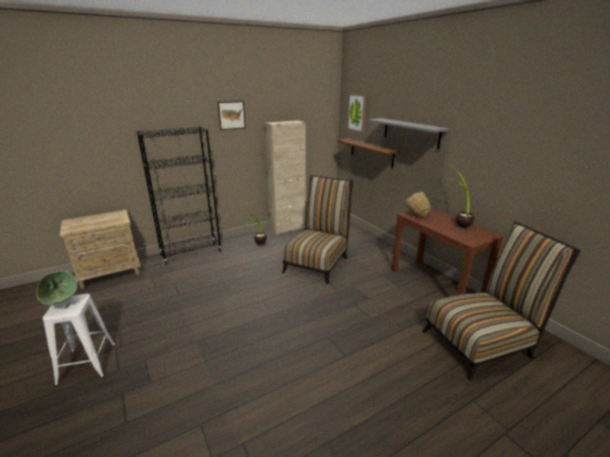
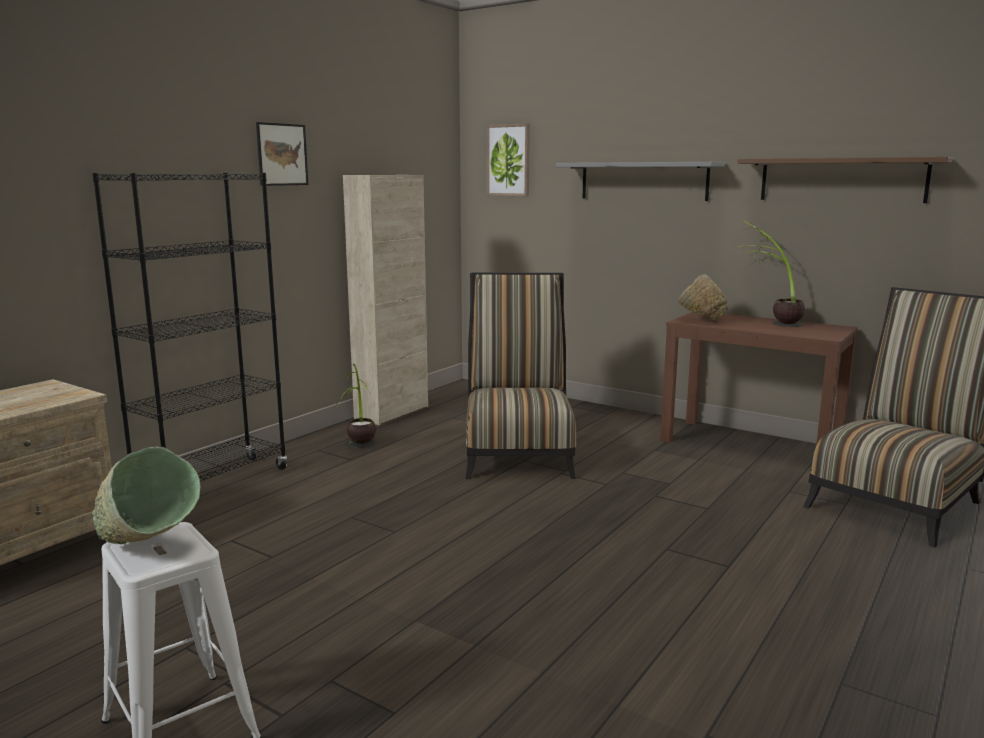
camera: 25 degrees left, 10 degrees down
brown shelf [337,139,400,168] -> brown shelf moved to [737,157,952,203]

